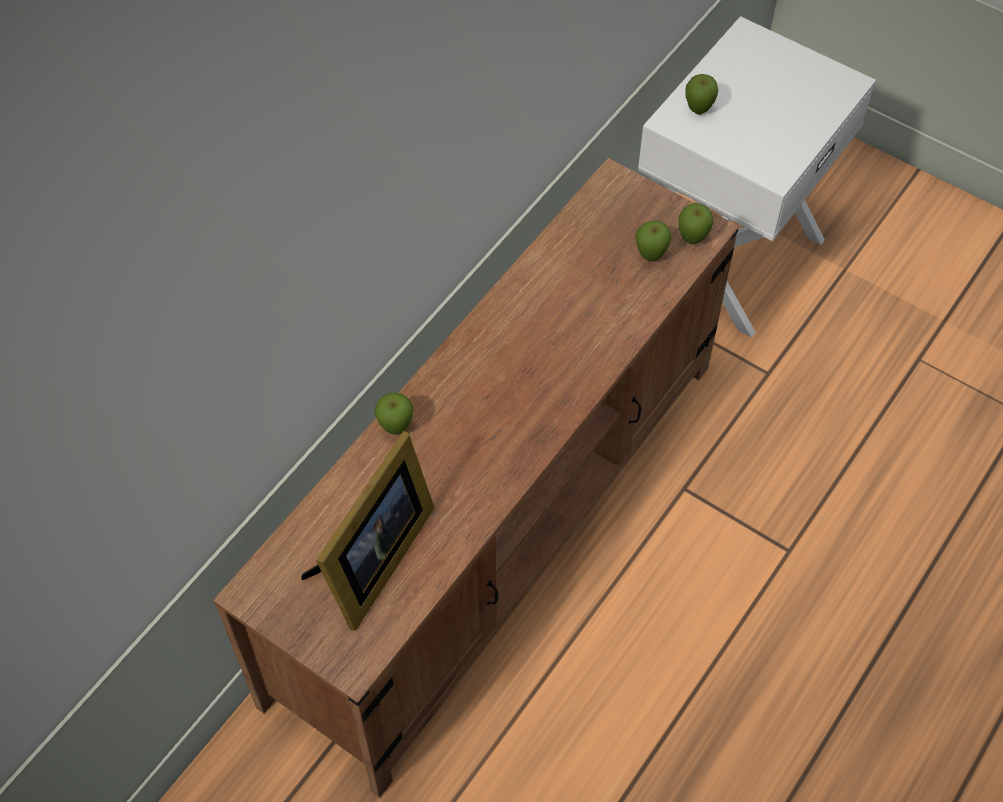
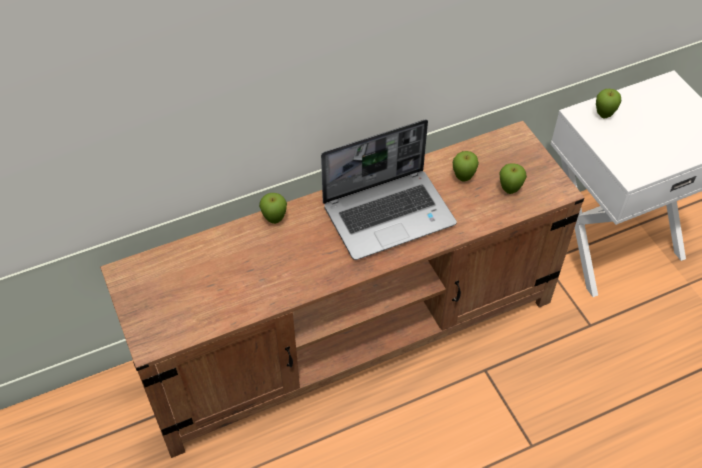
camera: 30 degrees right, 5 degrees down
picture frame [301,431,435,631] -> none
apple [679,203,713,244] -> apple moved to [453,151,479,182]
none -> laptop [321,119,457,260]

